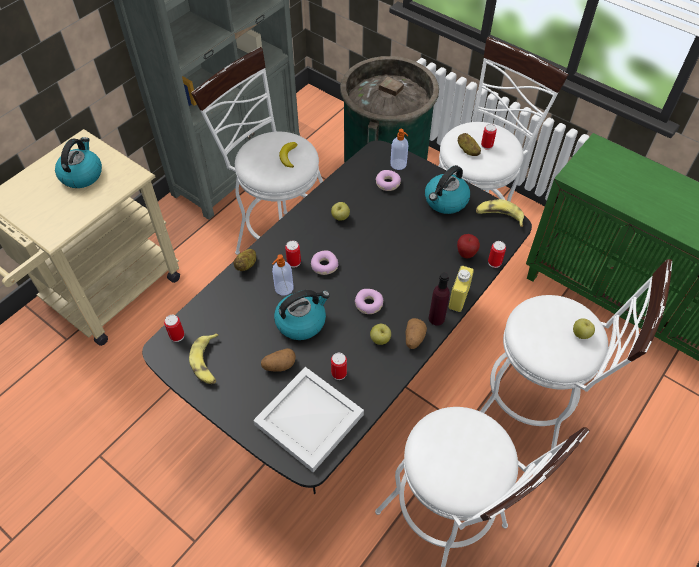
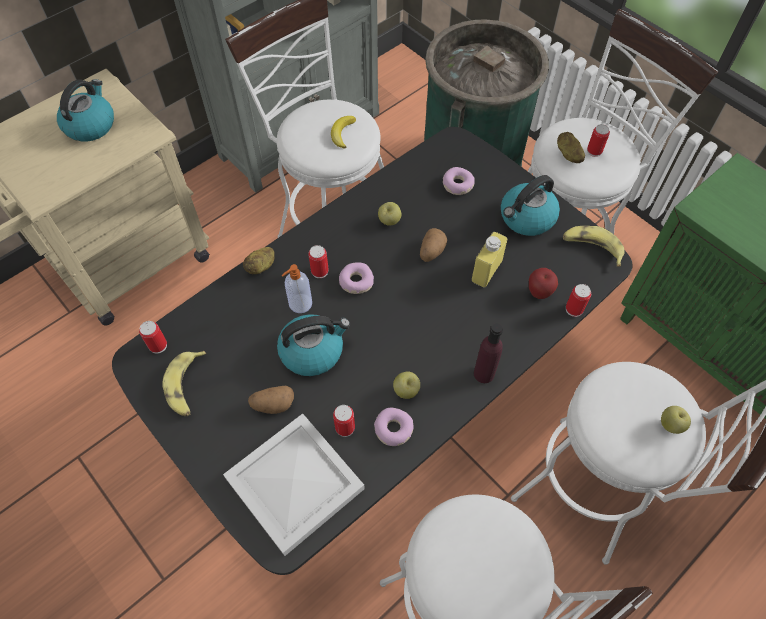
camera: 10 degrees right, 5 degrees up
donut [355,289,383,314] -> donut moved to [374,408,414,446]
soap dispenser [390,129,409,170] -> none
potato [406,318,427,349] -> potato moved to [420,228,447,262]
yellow bottle [449,266,474,312] -> yellow bottle moved to [472,232,507,288]

